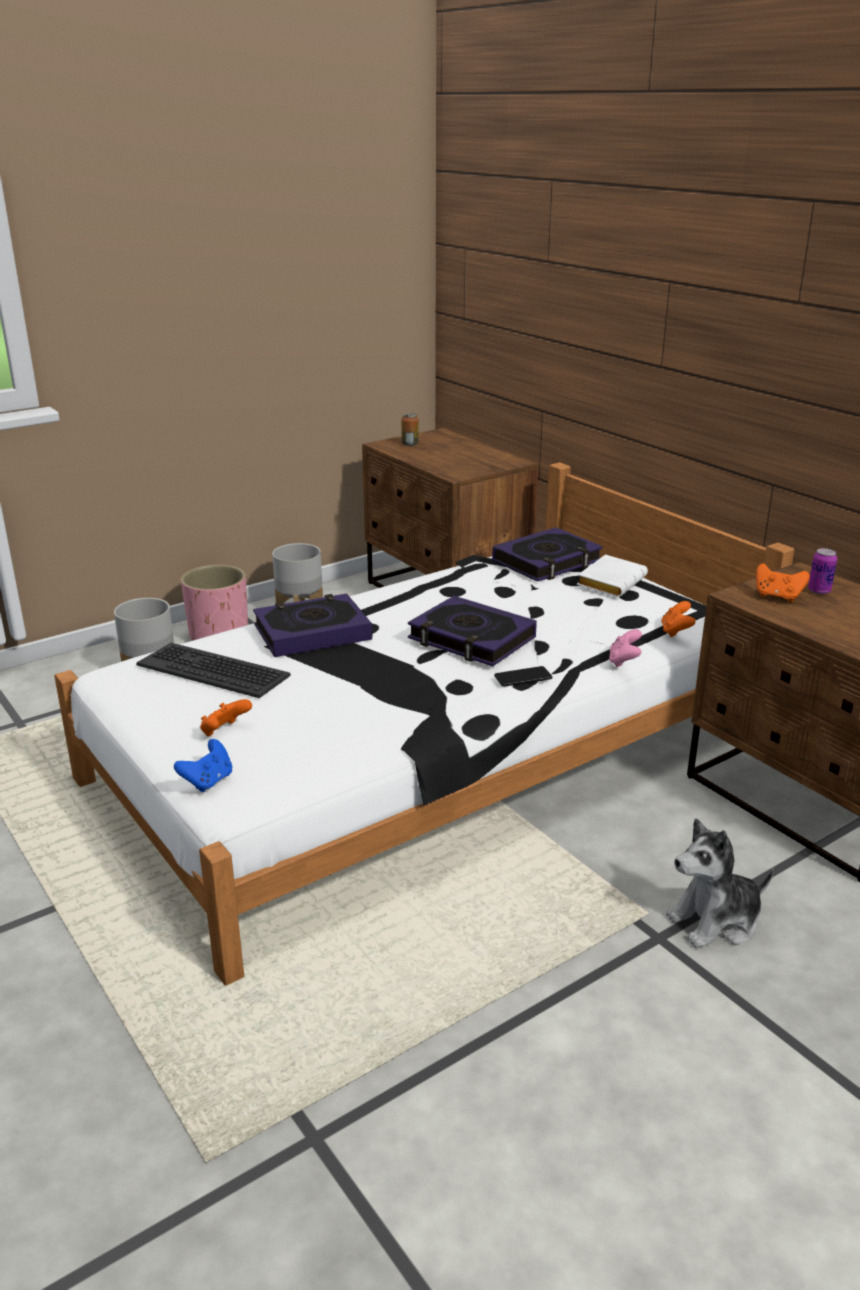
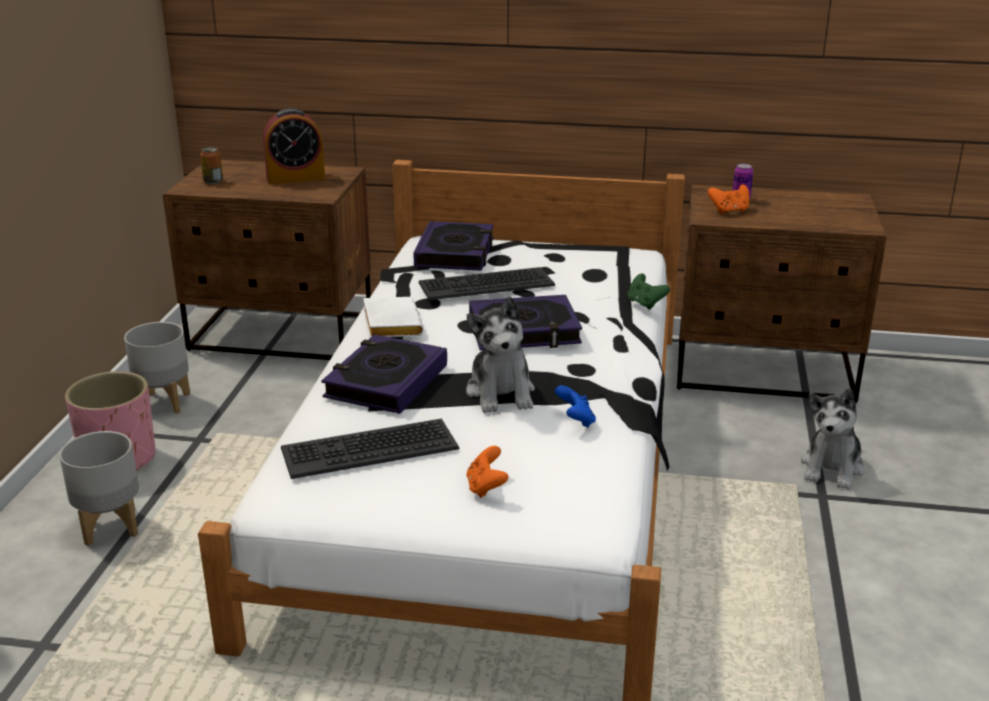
camera: 45 degrees left, 0 degrees up
blue game controller [174,739,232,792] -> blue game controller moved to [555,386,596,428]
phone [494,666,553,687] -> none
white book [577,554,648,597] -> white book moved to [363,297,423,338]
pink game controller [609,629,642,667] -> green game controller [628,274,670,310]
orange game controller [661,601,696,637] -> none
none -> alarm clock [263,108,325,185]
none -> keyboard [419,267,555,300]
none -> plush toy [466,297,535,413]

